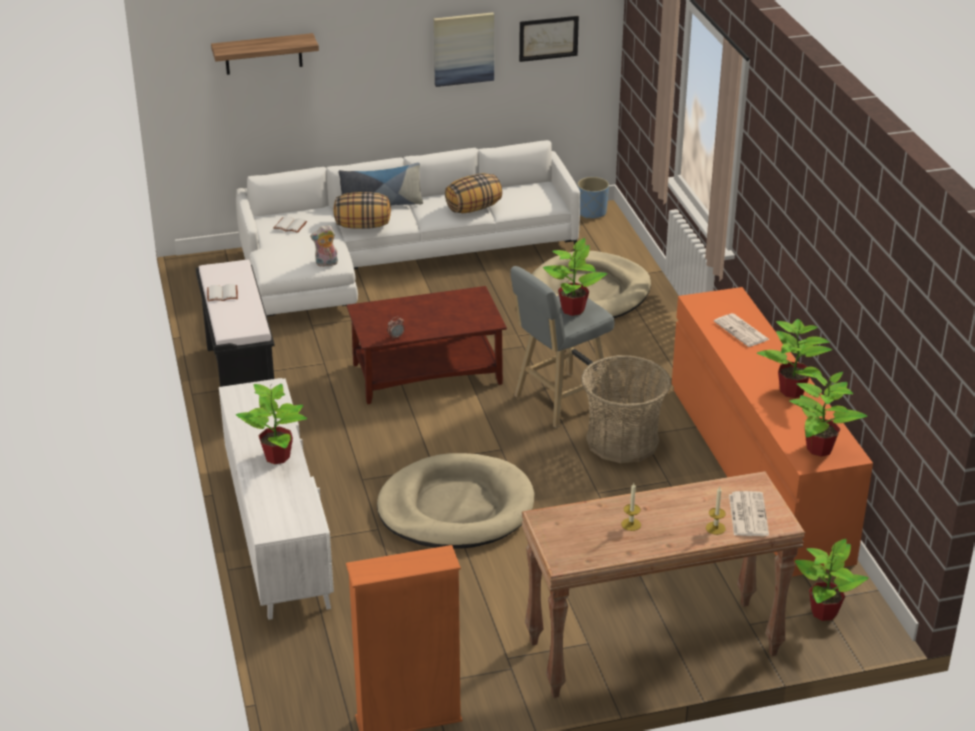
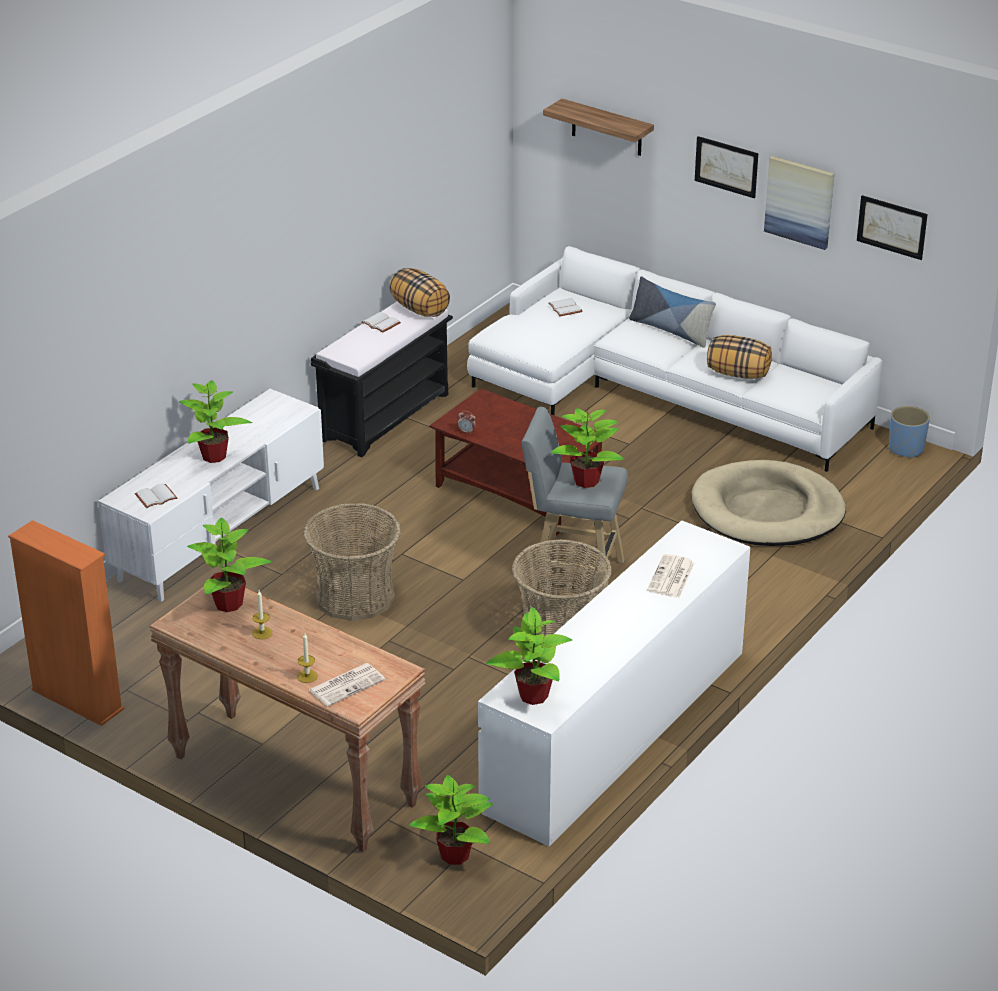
camera: 50 degrees right, 0 degrees up
plush toy [310,225,338,267] -> none
pillow [333,192,391,229] -> pillow moved to [389,268,450,317]
beige dog bed [377,453,535,549] -> basket [303,503,401,621]
orange dresser [672,287,873,576] -> white dresser [478,520,750,846]
potted plant [757,318,832,398] -> potted plant moved to [187,518,272,612]
none -> white book [135,483,177,508]
none -> picture [695,136,758,198]

